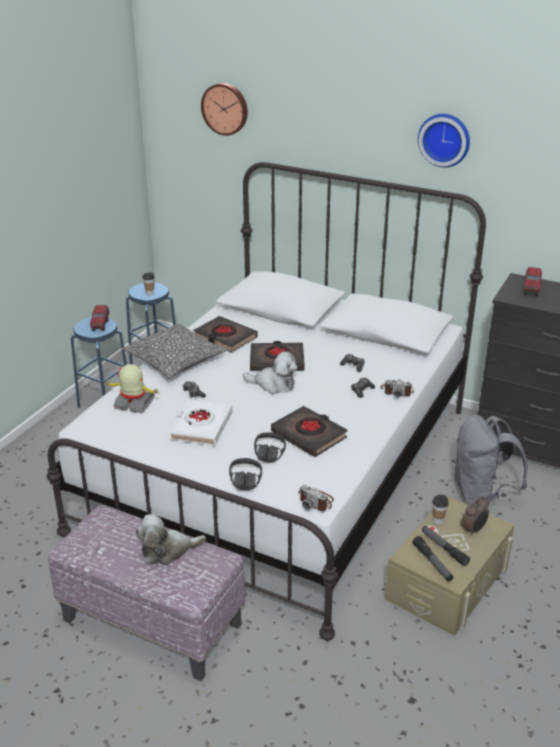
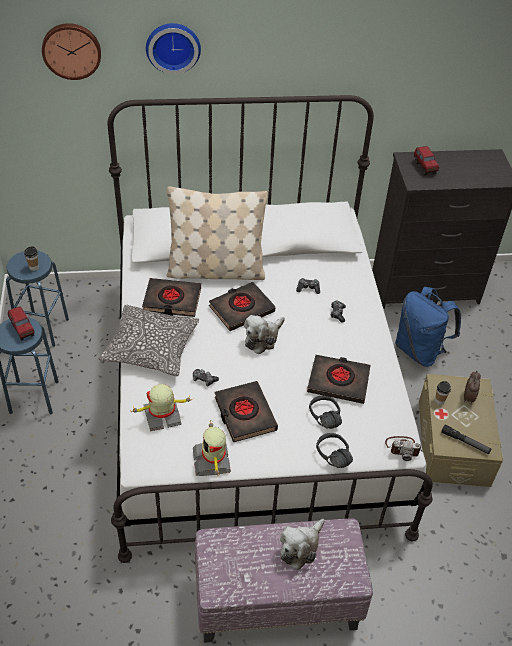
camera: 35 degrees left, 15 degrees up
white book [169,399,232,446] -> black book [215,381,278,442]
plush toy [243,352,298,394] -> plush toy turned 150 degrees clockwise [244,315,285,354]
camera [380,379,414,398] -> none
wall clock [418,114,470,168] -> wall clock moved to [146,23,201,74]
flashlight [422,526,470,566] -> none
grey backpack [453,415,528,505] -> blue backpack [395,287,461,367]
none -> beige pillow [167,186,268,280]
none -> toy robot [193,421,231,476]

